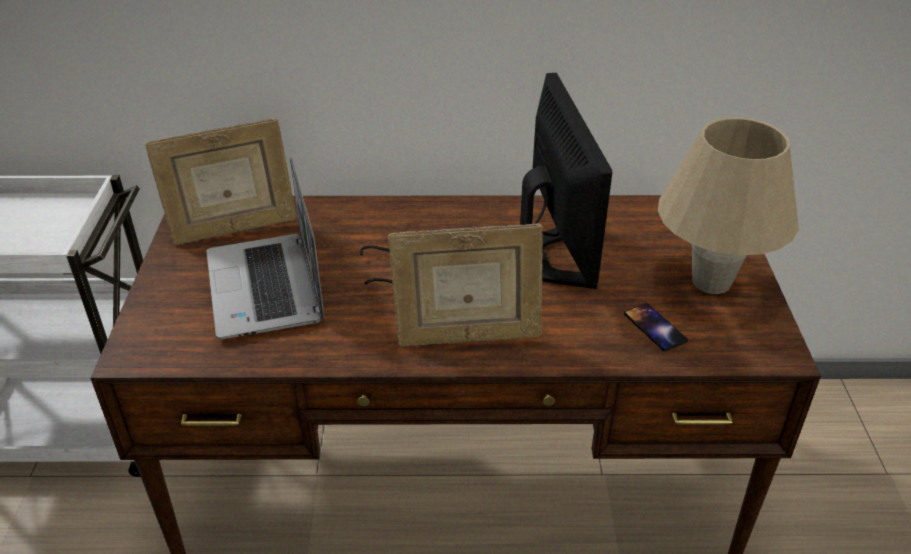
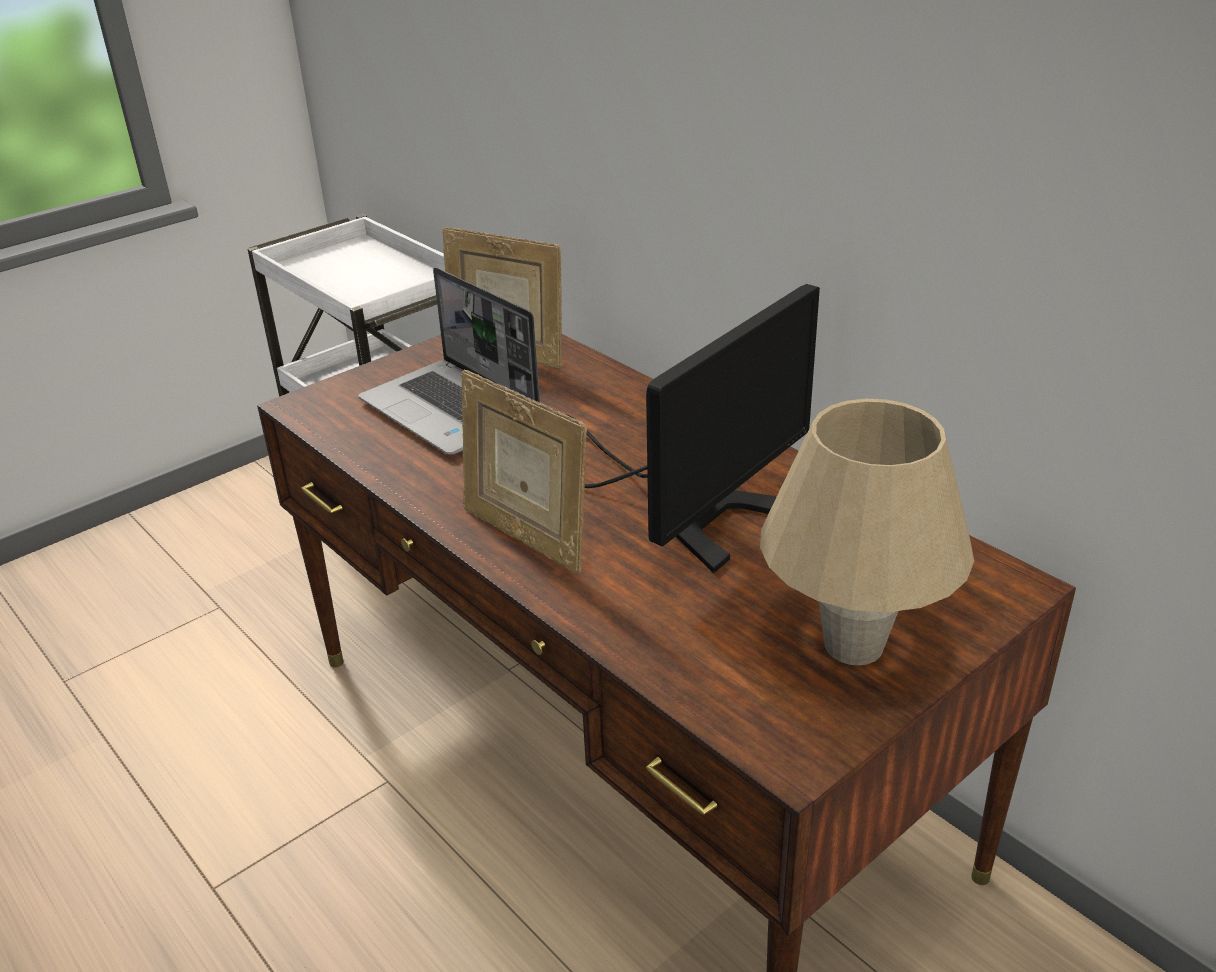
camera: 50 degrees right, 5 degrees down
laptop [206,158,324,339] -> laptop turned 75 degrees counterclockwise [358,267,540,455]
phone [624,303,688,351] -> none

